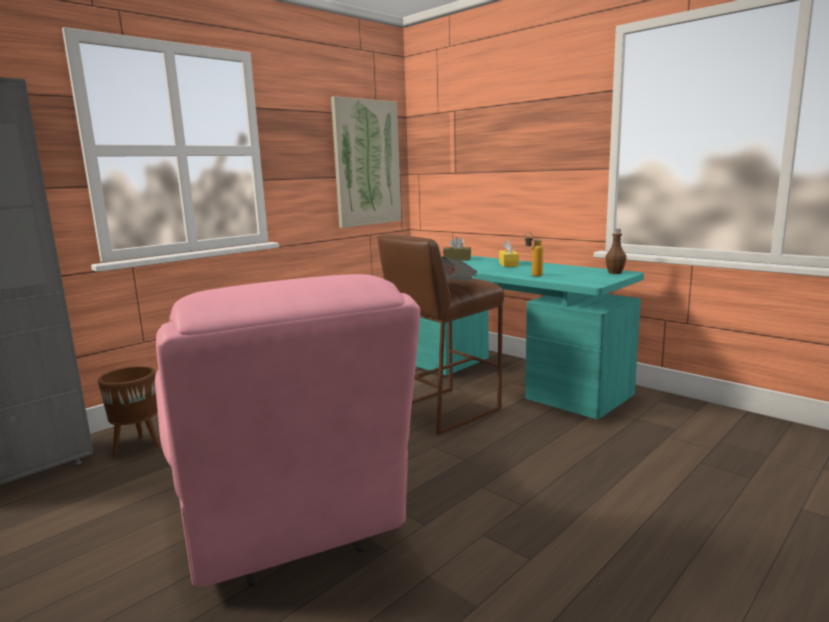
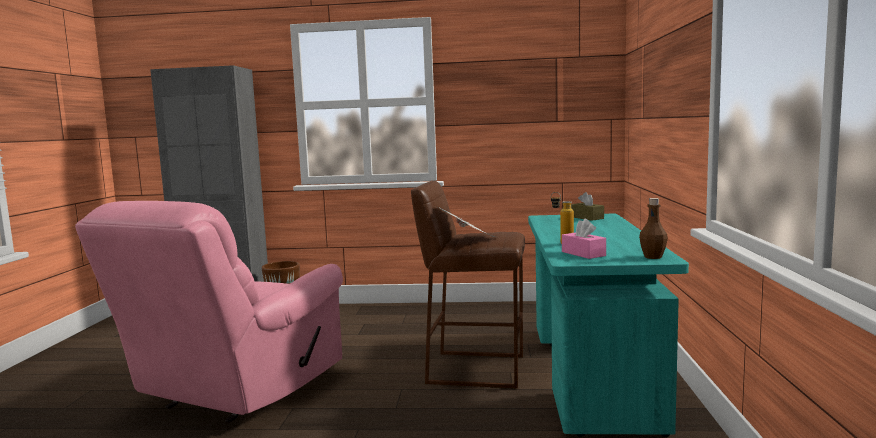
camera: 50 degrees right, 5 degrees down
picture [331,96,401,228] -> none
yellow tissue box [499,240,519,267] -> none
none -> pink tissue box [562,219,606,259]

